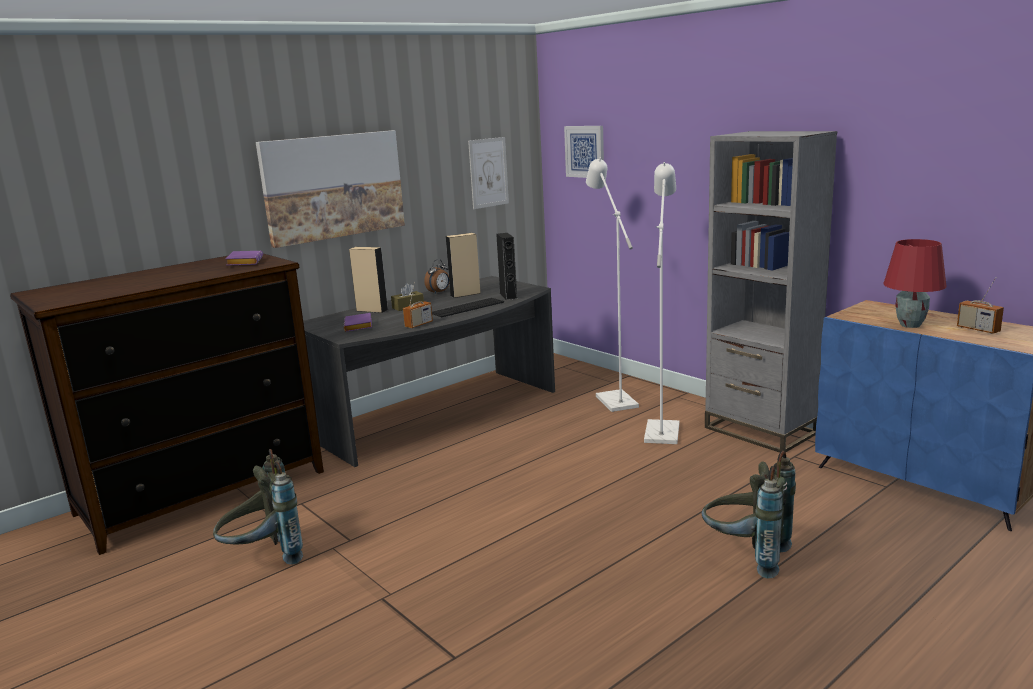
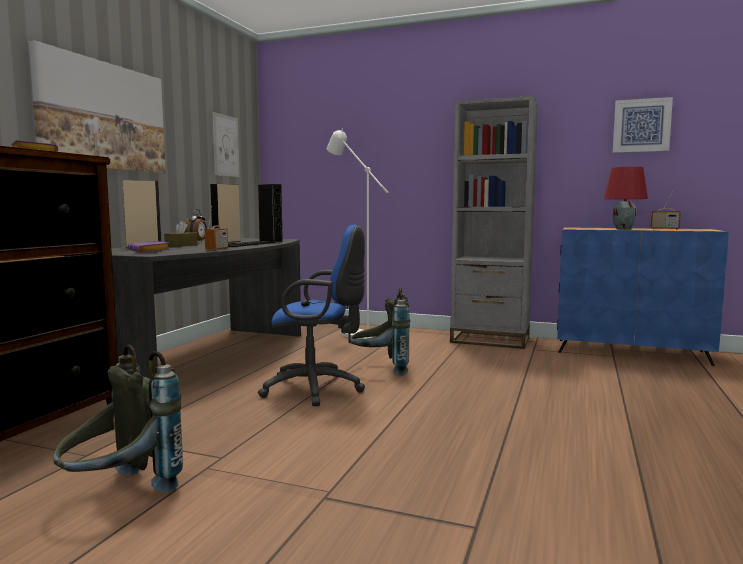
camera: 30 degrees left, 10 degrees down
picture [564,126,604,178] -> picture moved to [613,97,673,153]
white floor lamp [644,162,679,444] -> none
grey backpack [701,451,796,579] -> grey backpack moved to [350,288,410,376]
none -> blue office chair [258,225,365,406]

